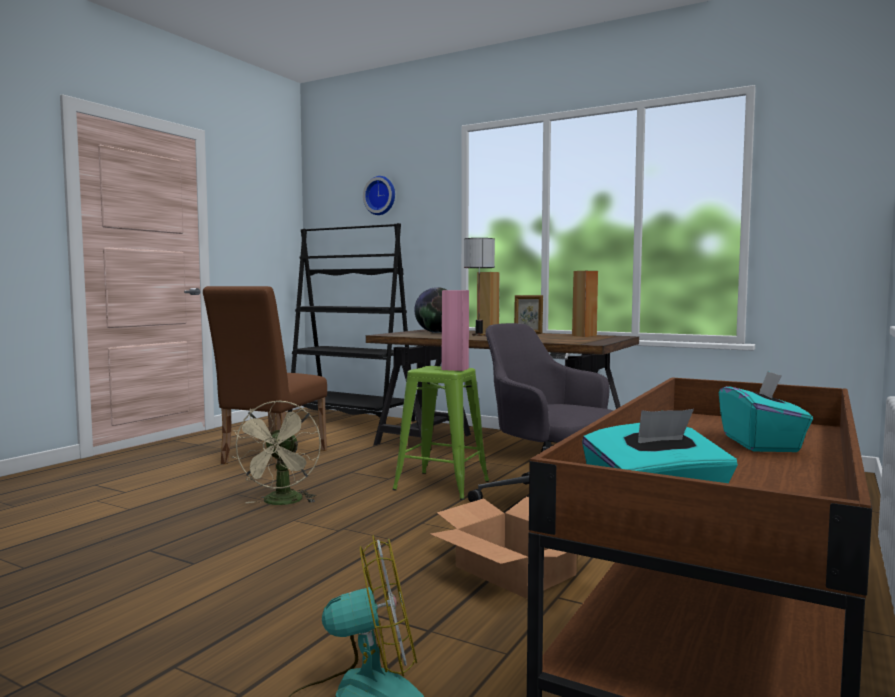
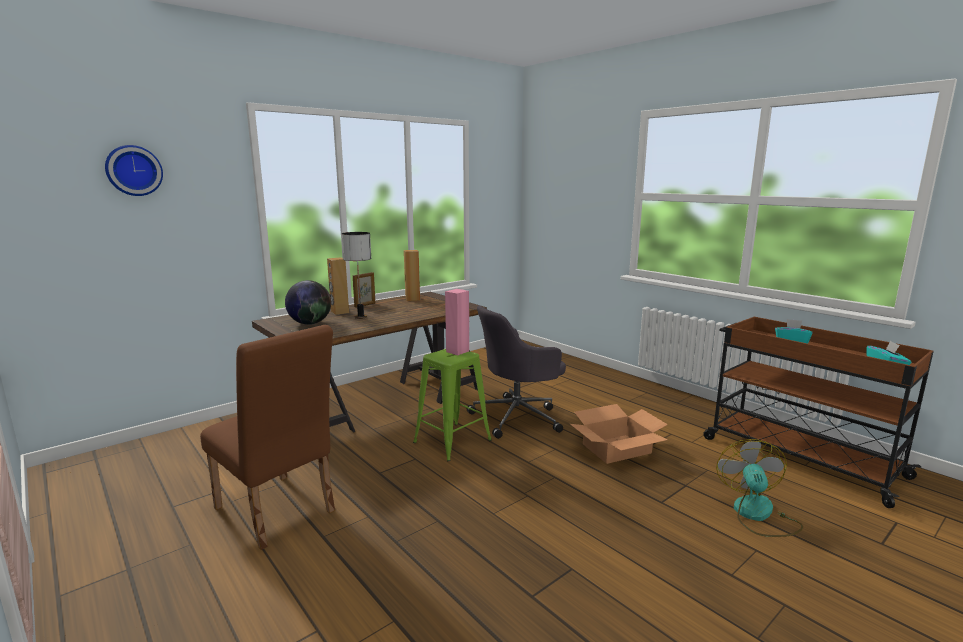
camera: 70 degrees left, 10 degrees up
beige fan [232,400,321,505] -> none
black bookcase [288,223,415,424] -> none

